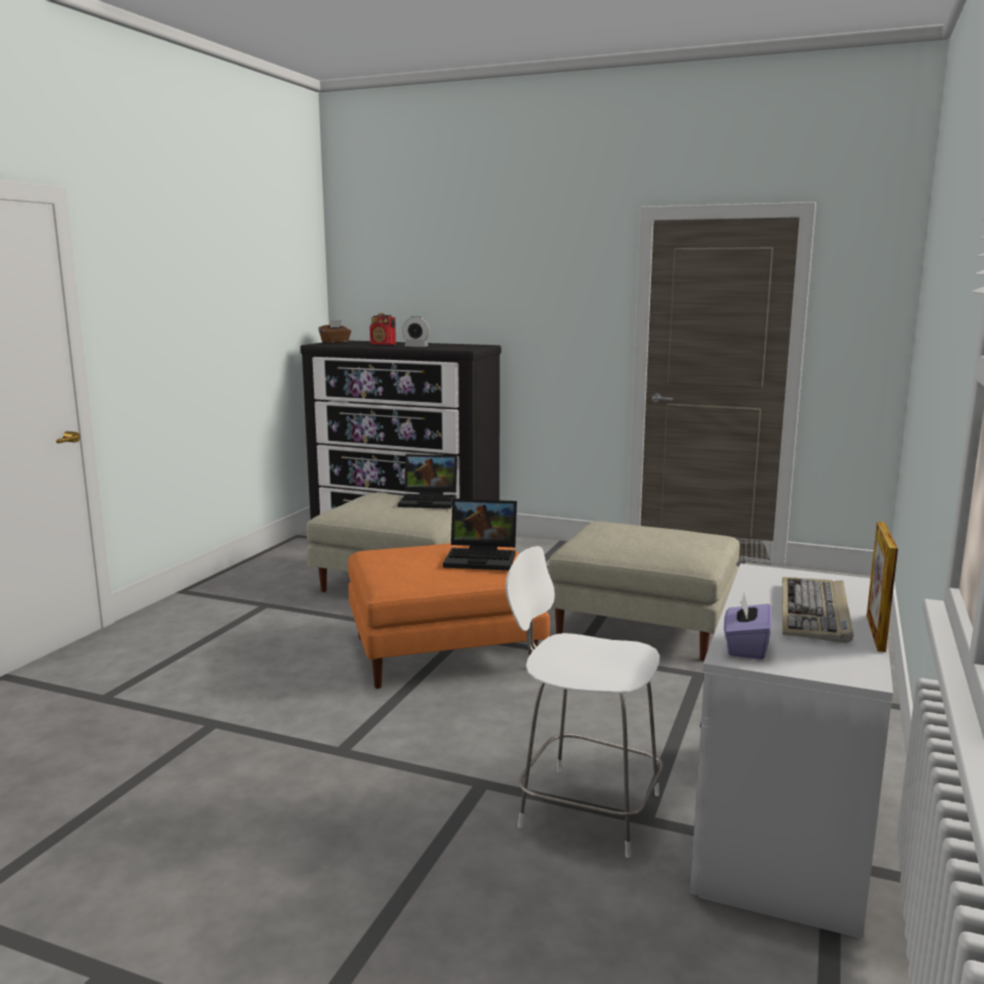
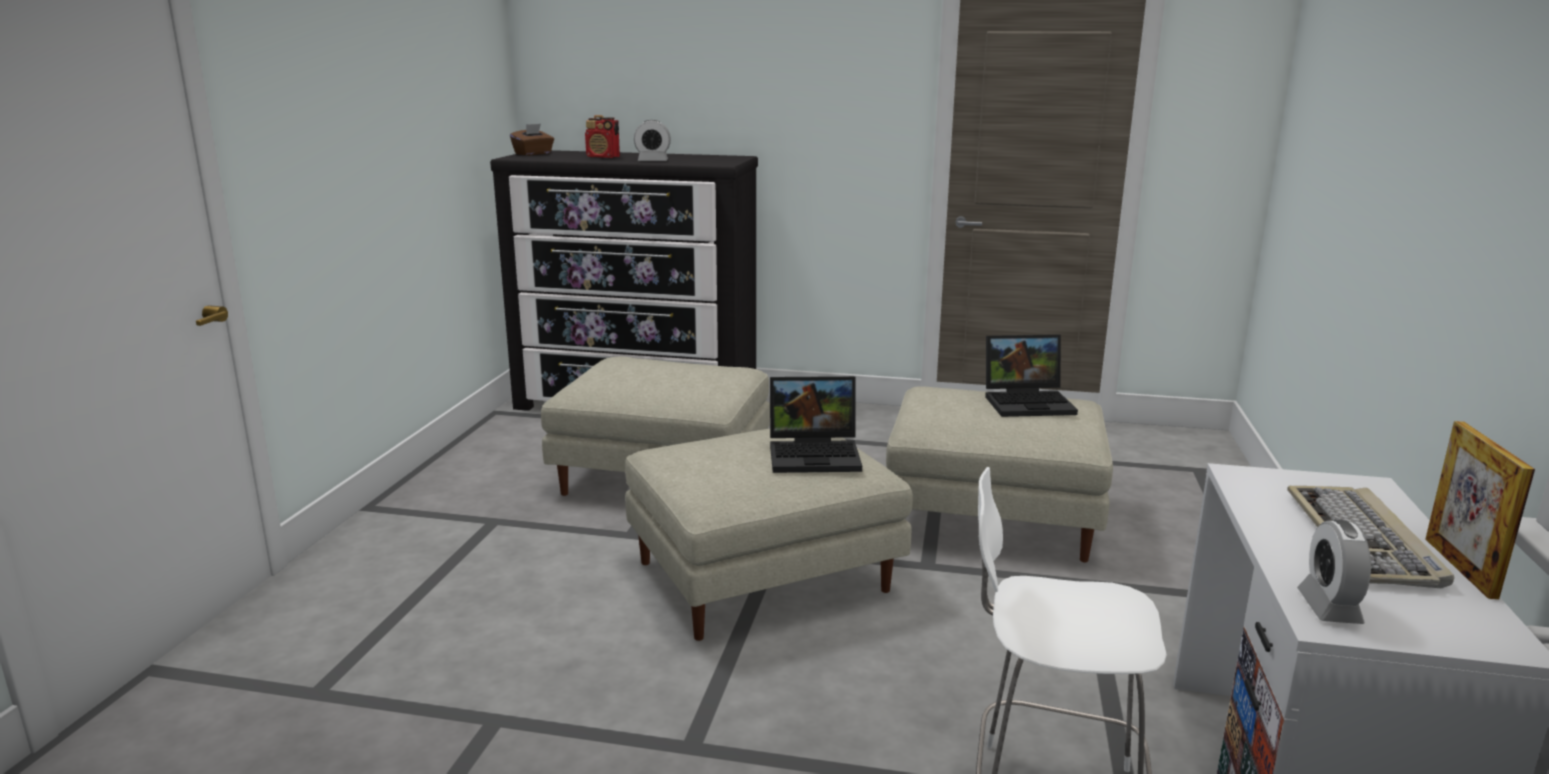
camera: 10 degrees left, 5 degrees up
orange ottoman [348,543,550,689] -> beige ottoman [625,429,913,641]
laptop [398,454,457,509] -> laptop moved to [985,335,1078,417]
purple tissue box [724,593,772,660] -> alarm clock [1297,520,1371,624]

